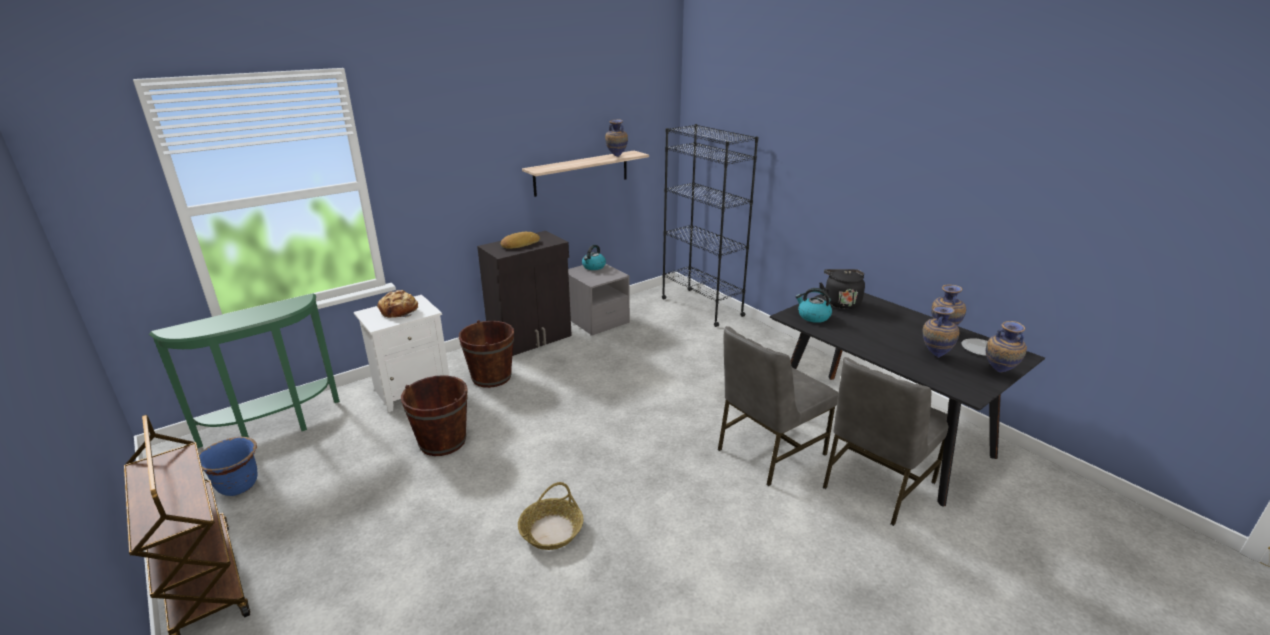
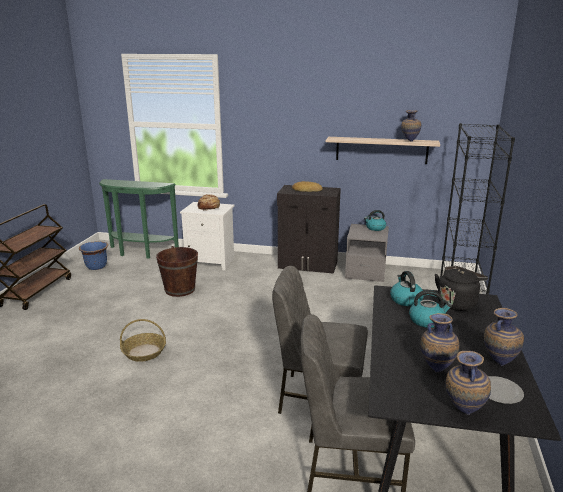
camera: 50 degrees right, 5 degrees down
brown bucket [459,320,514,388] -> none
none -> kettle [409,290,452,328]

